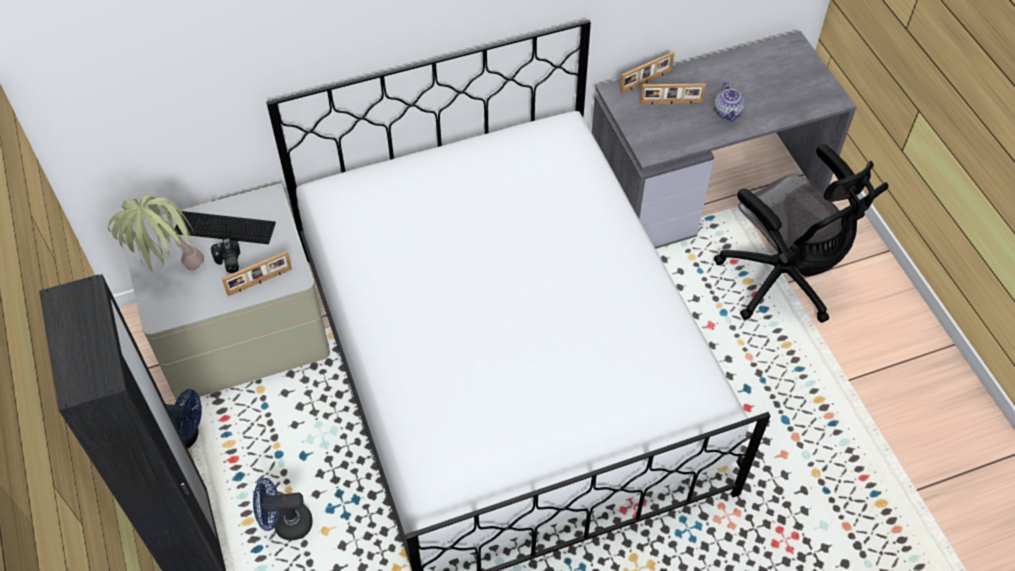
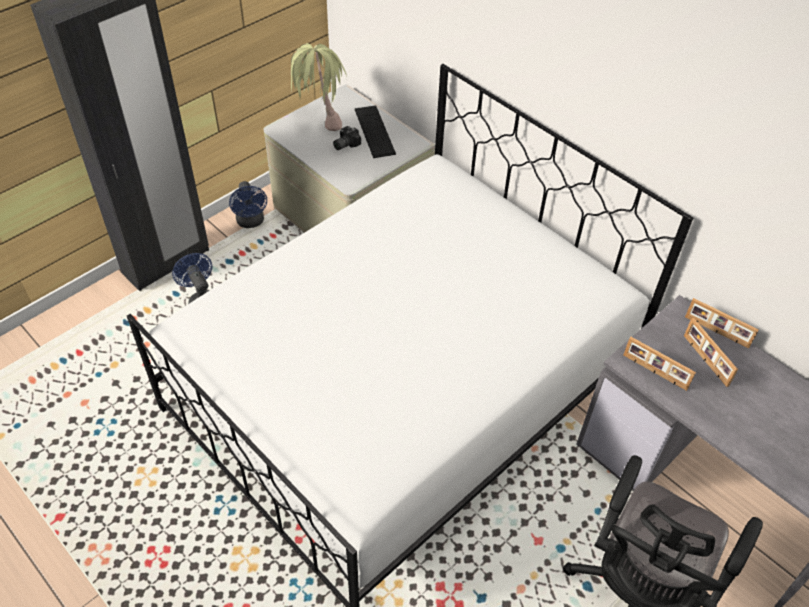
camera: 65 degrees right, 5 degrees down
picture frame [222,251,292,296] -> picture frame moved to [623,337,696,391]
teapot [714,82,745,122] -> none

